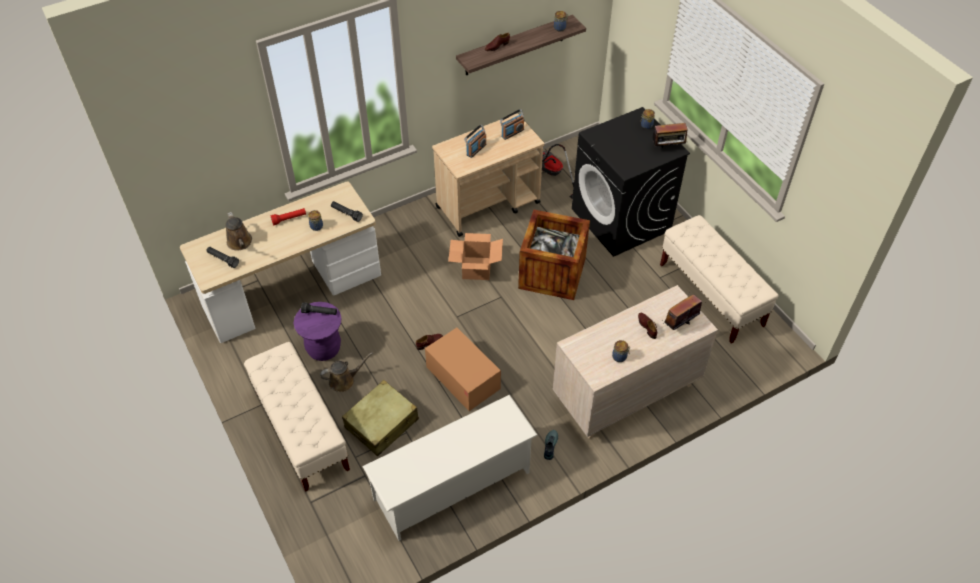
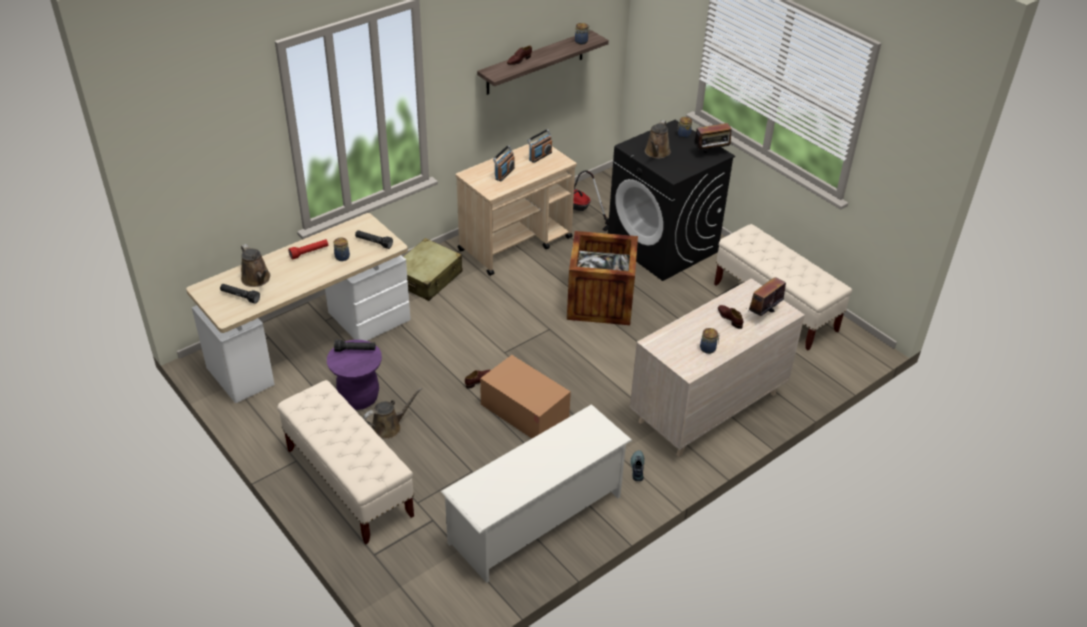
camera: 10 degrees left, 10 degrees down
beige suitcase [342,380,419,456] -> beige suitcase moved to [403,238,463,301]
cardboard box [448,233,503,280] -> none
none -> brown watering can [645,120,671,159]

